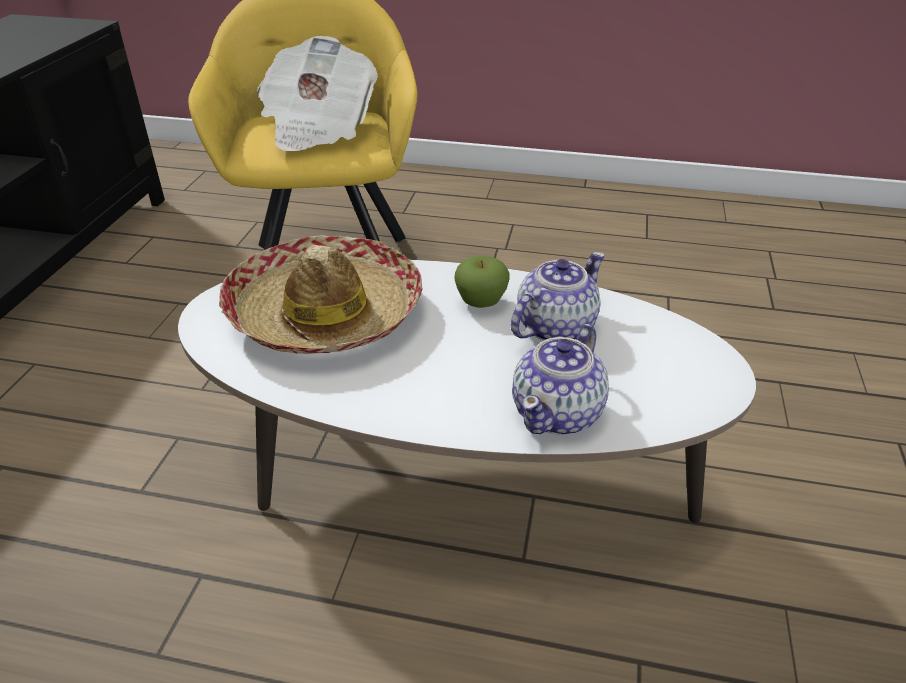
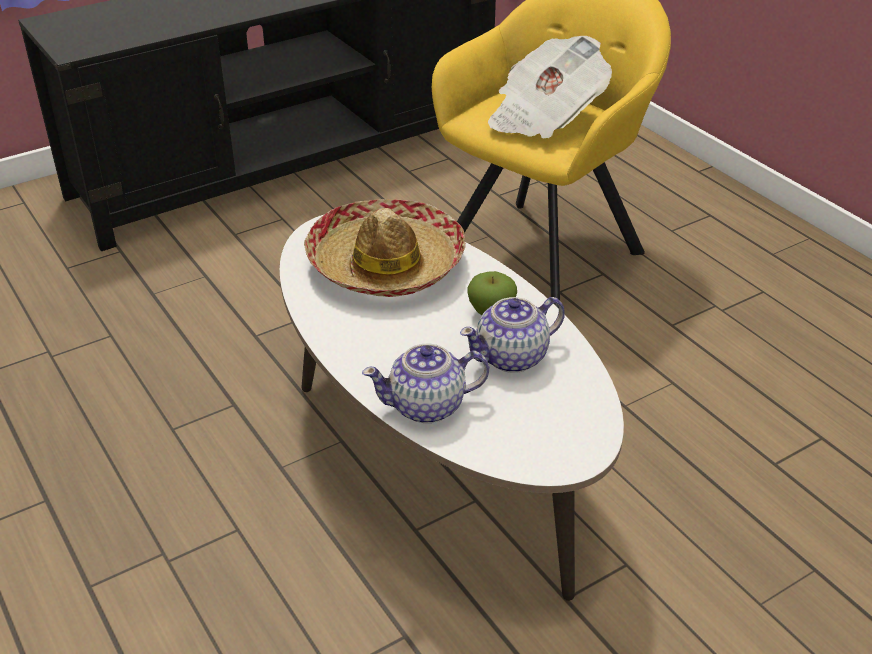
camera: 45 degrees right, 0 degrees up
teapot [511,252,605,341] -> teapot turned 150 degrees clockwise [460,297,565,373]

